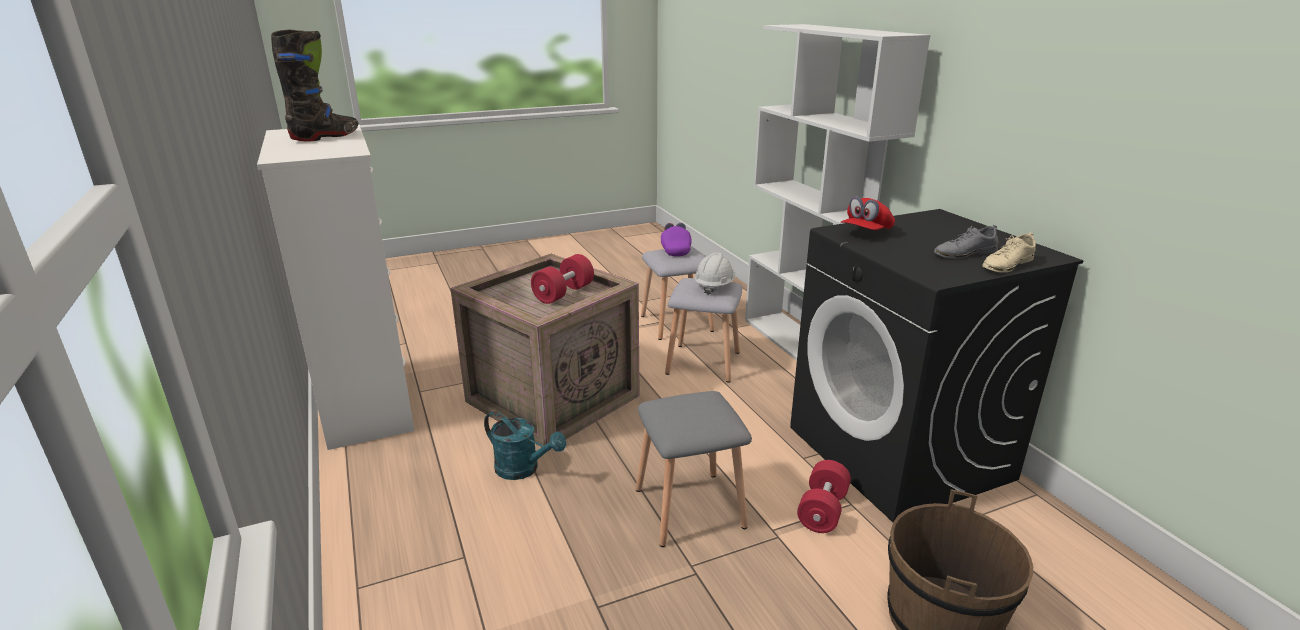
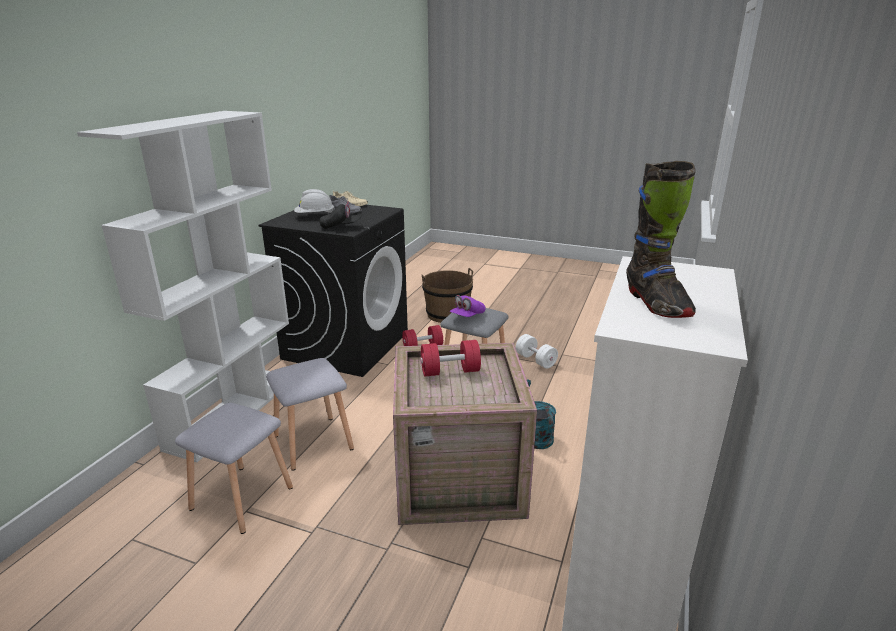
camera: 135 degrees left, 0 degrees up
black boot [271,30,359,142] -> black boot turned 90 degrees counterclockwise [626,161,696,318]
purple cap [661,223,692,257] -> purple cap moved to [450,295,485,317]
white hard hat [695,252,735,295] -> white hard hat moved to [294,189,334,213]
red cap [841,196,895,230] -> black cap [319,202,362,229]
none -> white dumbbell [515,334,558,369]

